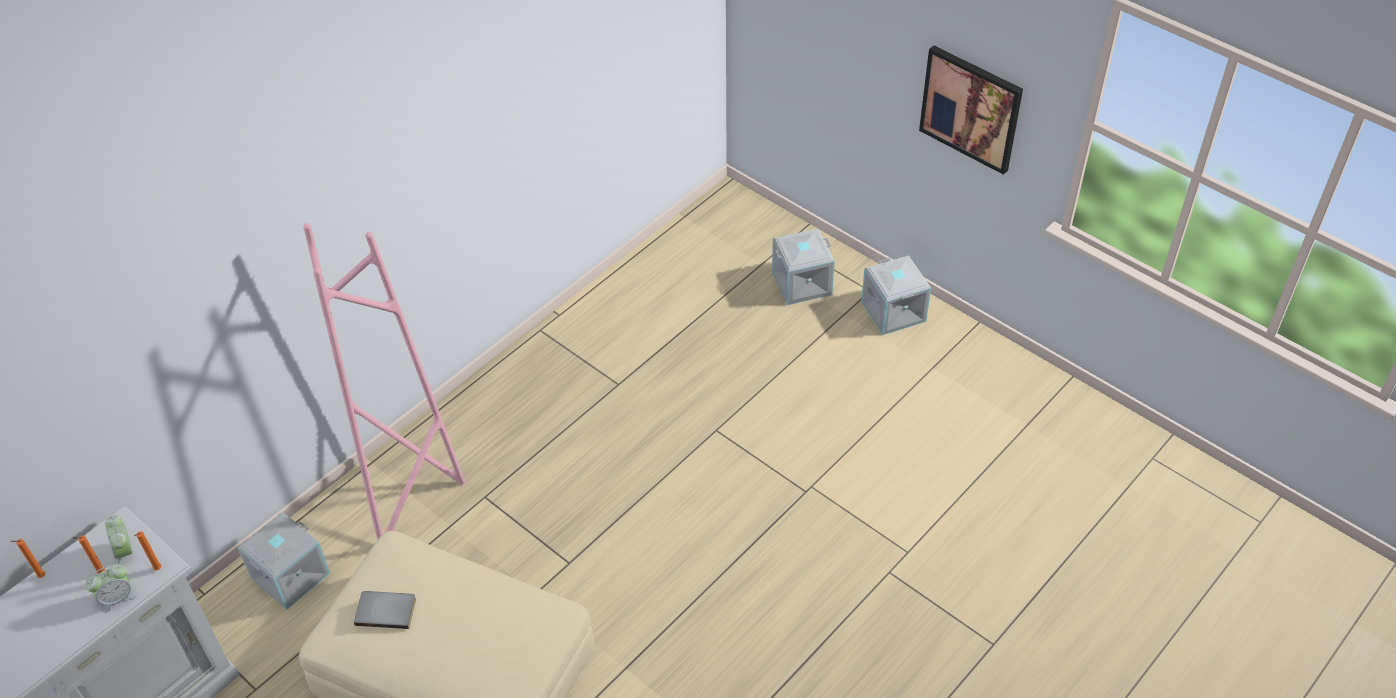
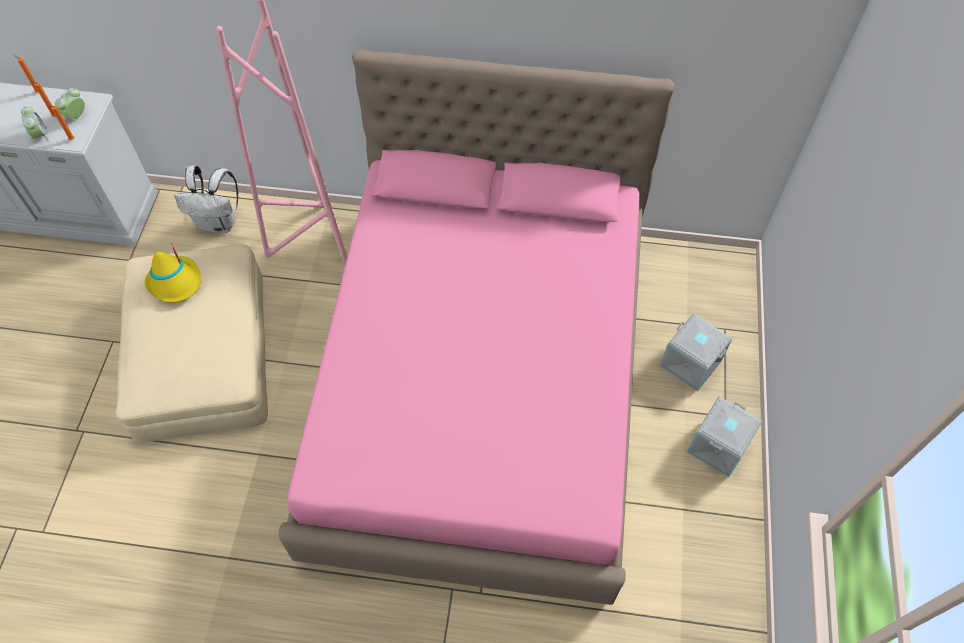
camera: 55 degrees right, 10 degrees up
alarm clock [85,564,137,613] -> alarm clock turned 135 degrees counterclockwise [21,106,49,142]
grey storage box [238,512,330,610] -> white backpack [174,165,238,233]
grey book [354,591,416,629] -> yellow hat [145,243,201,303]
picture [919,45,1023,175] -> none
none -> pink bed [278,49,675,605]

